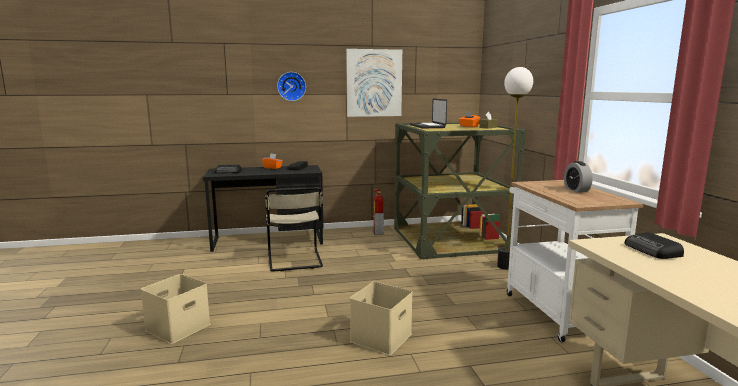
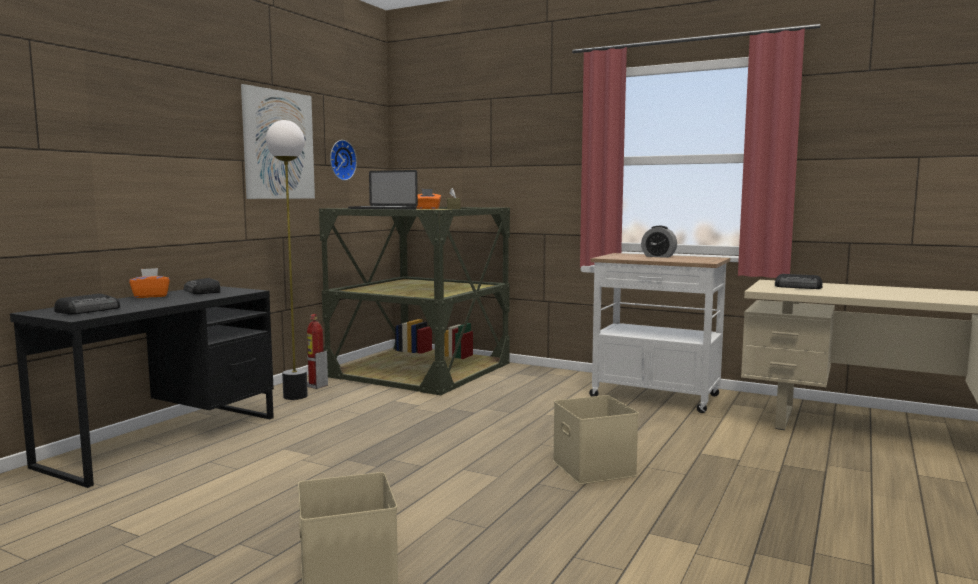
camera: 50 degrees left, 5 degrees down
beige chair [265,187,323,272] -> none
wall clock [277,72,306,101] -> wall clock moved to [330,140,357,181]
floor lamp [497,67,533,270] -> floor lamp moved to [266,120,308,400]

